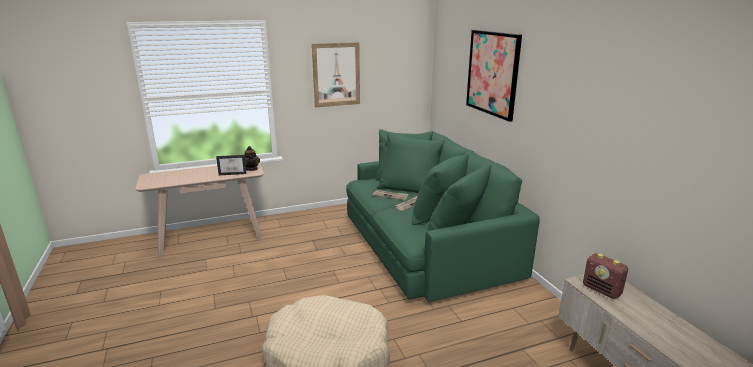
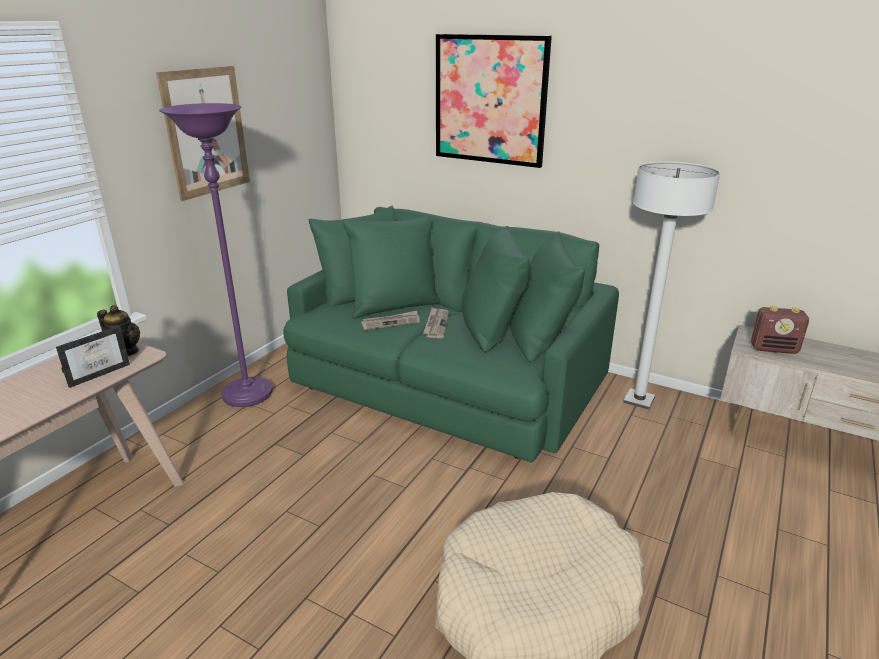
camera: 40 degrees left, 5 degrees up
none -> purple floor lamp [159,103,272,407]
none -> white floor lamp [623,161,721,409]

